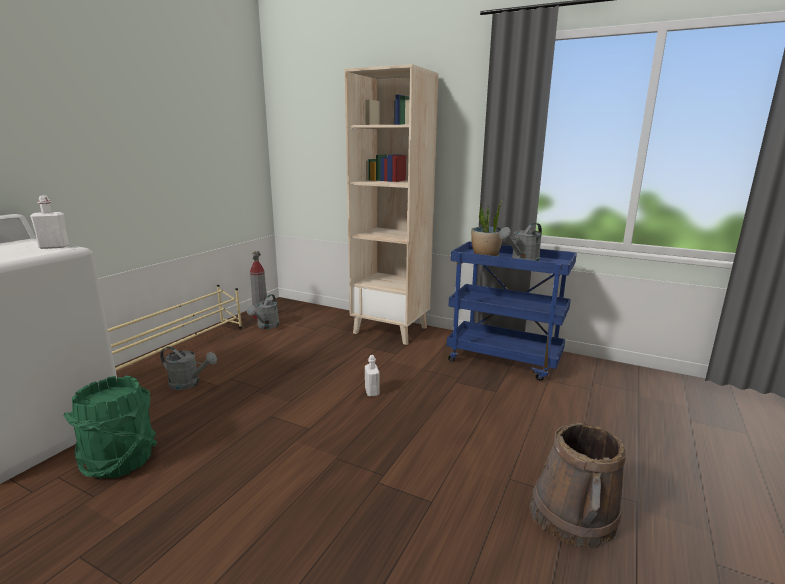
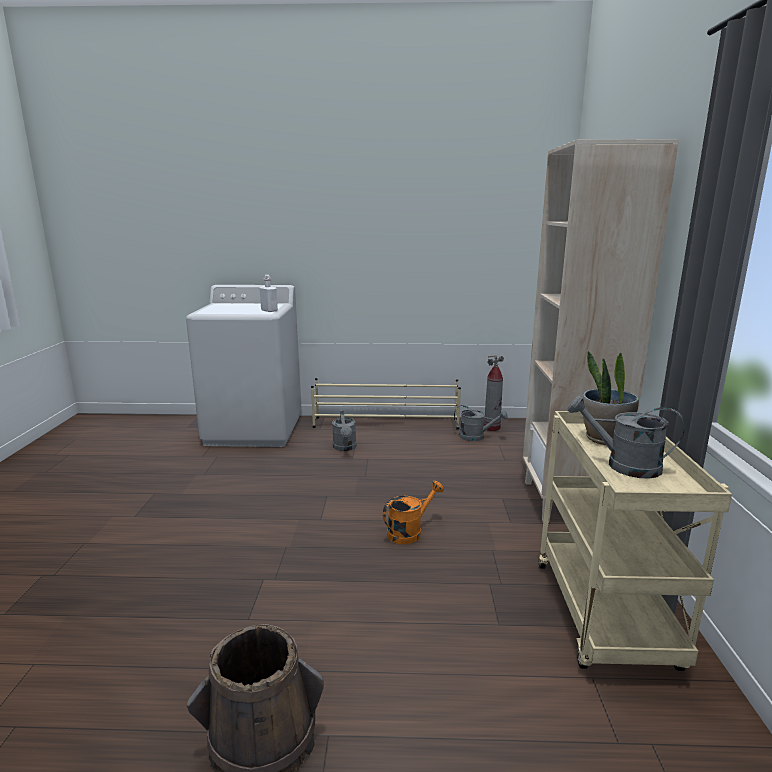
camera: 65 degrees right, 0 degrees up
green bucket [63,375,157,479] -> none
grey watering can [247,294,279,329] -> grey watering can turned 150 degrees counterclockwise [454,405,508,441]
white bottle [365,355,379,396] -> orange watering can [383,481,444,544]
blue cart [447,241,577,381] -> beige cart [538,411,732,671]

